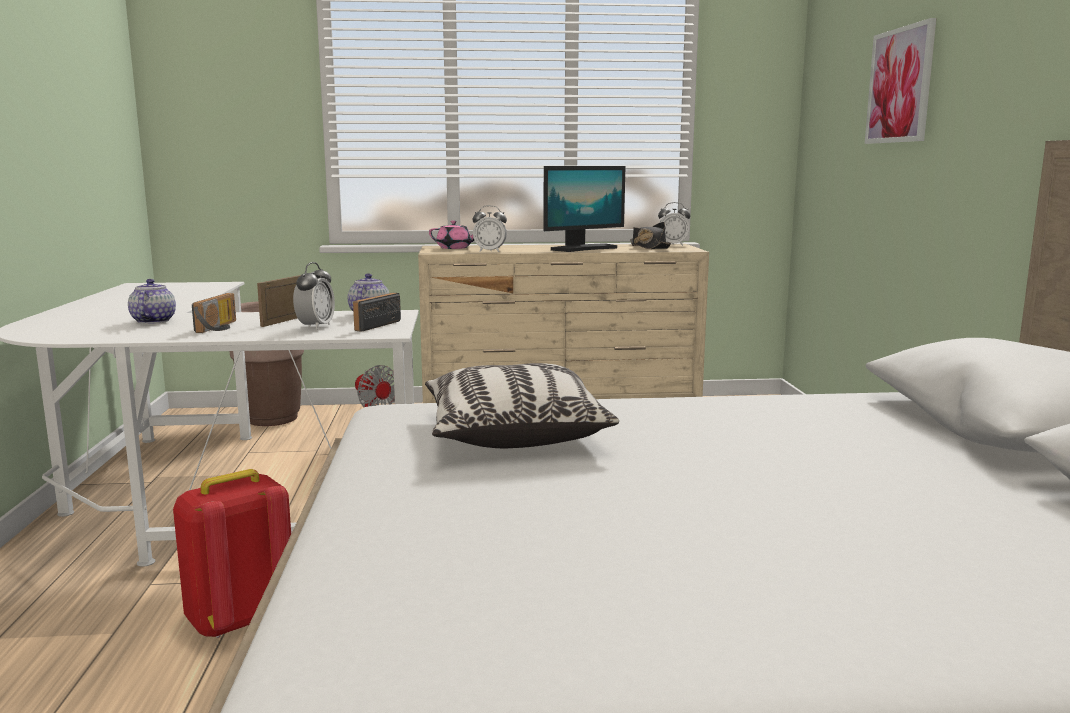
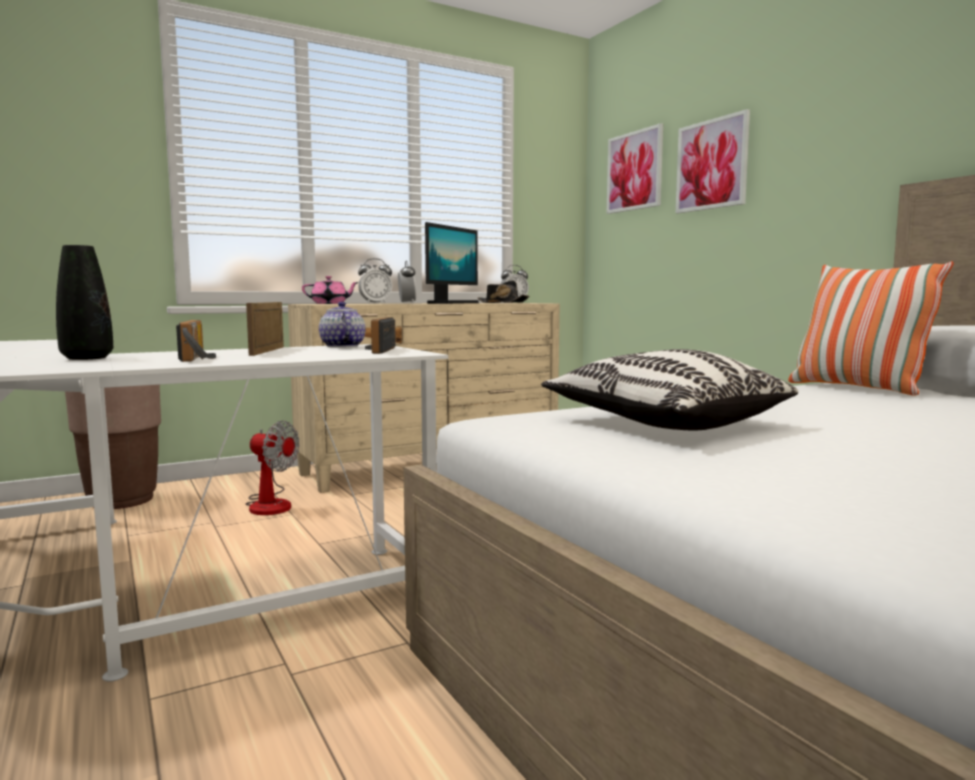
camera: 25 degrees left, 5 degrees down
teapot [128,279,176,324] -> black vase [56,245,113,360]
red backpack [173,469,291,638] -> none
alarm clock [293,262,335,330] -> alarm clock moved to [398,261,416,304]
none -> picture [607,123,663,214]
none -> pillow [788,261,954,396]

